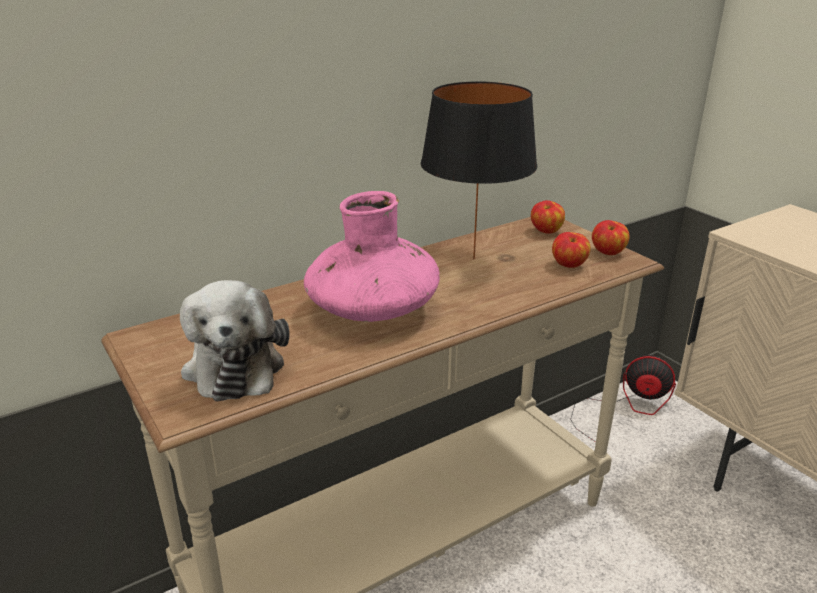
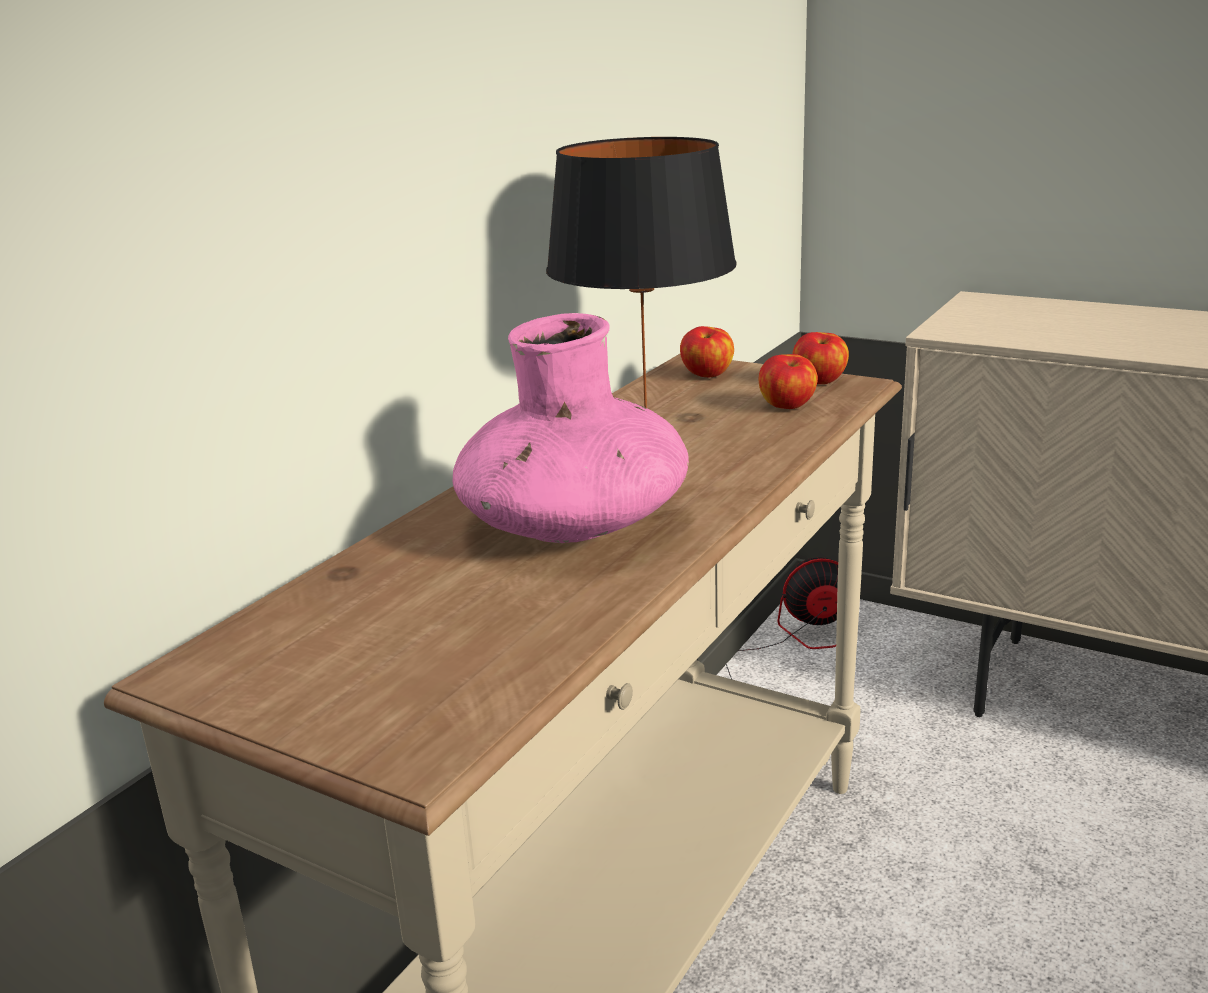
camera: 25 degrees left, 5 degrees down
plush toy [180,280,289,401] -> none

